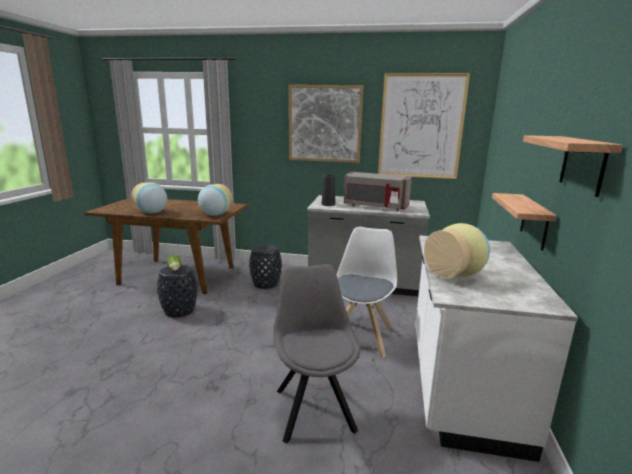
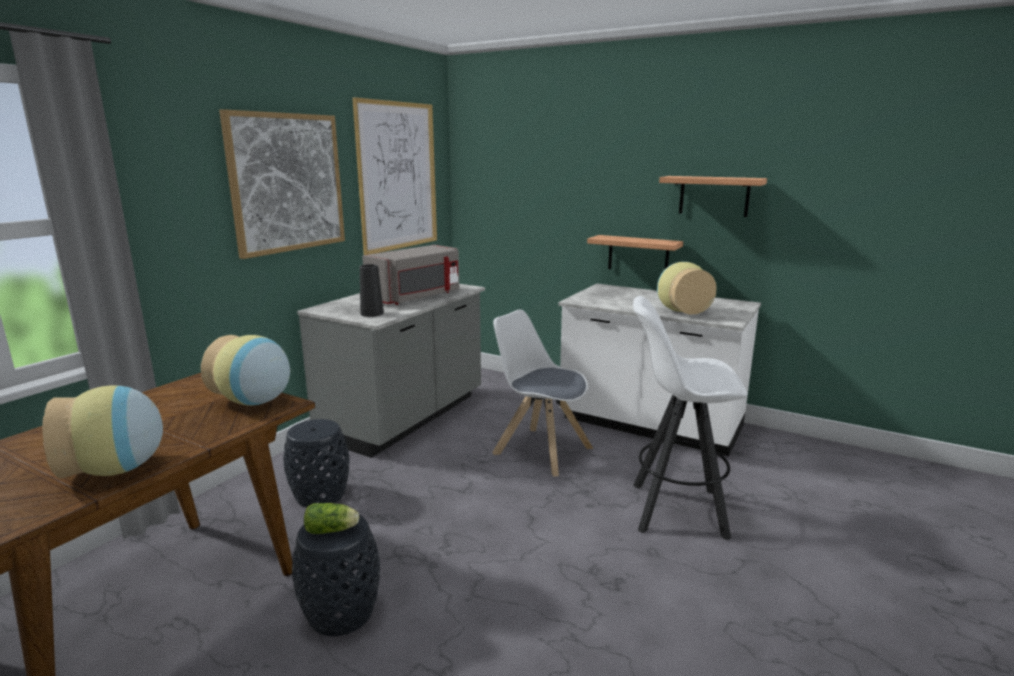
camera: 70 degrees left, 0 degrees up
grey chair [273,264,360,444] -> white stool [633,296,748,540]

